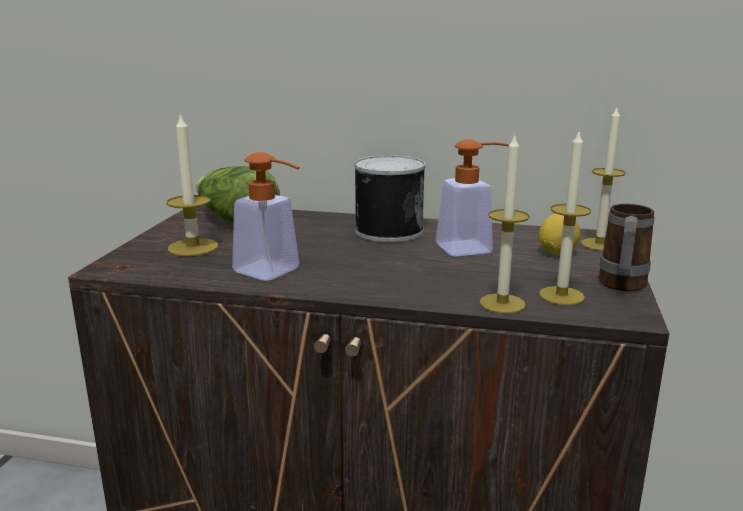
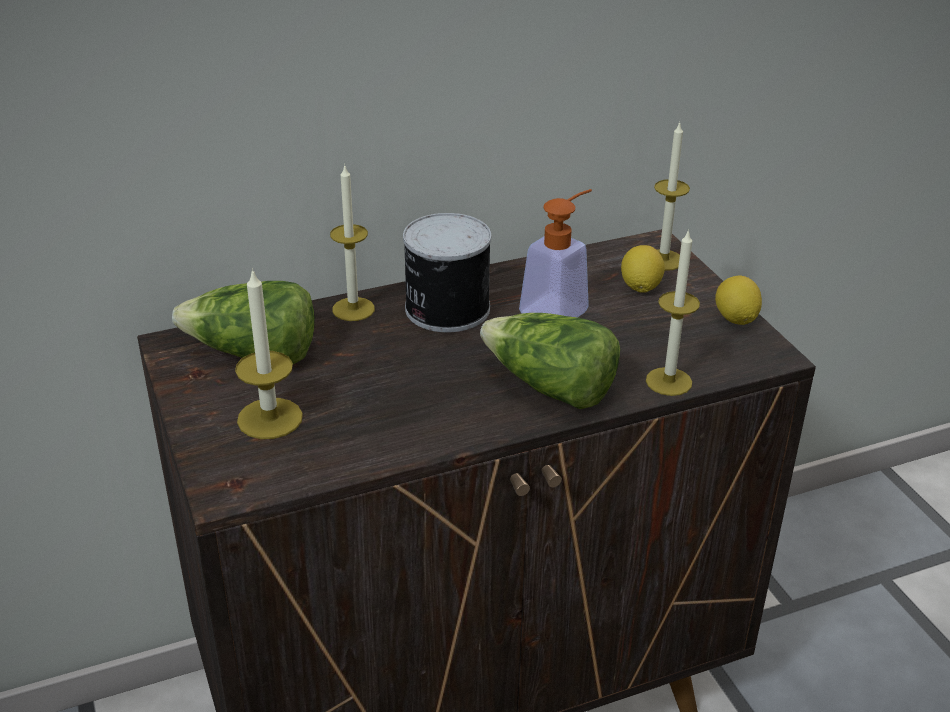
camera: 35 degrees left, 15 degrees up
soap dispenser [232,152,300,281] -> none
candle [539,129,591,305] -> candle moved to [330,164,375,321]
mug [599,204,655,291] -> lemon [715,276,762,325]
none -> lettuce [480,313,620,409]

